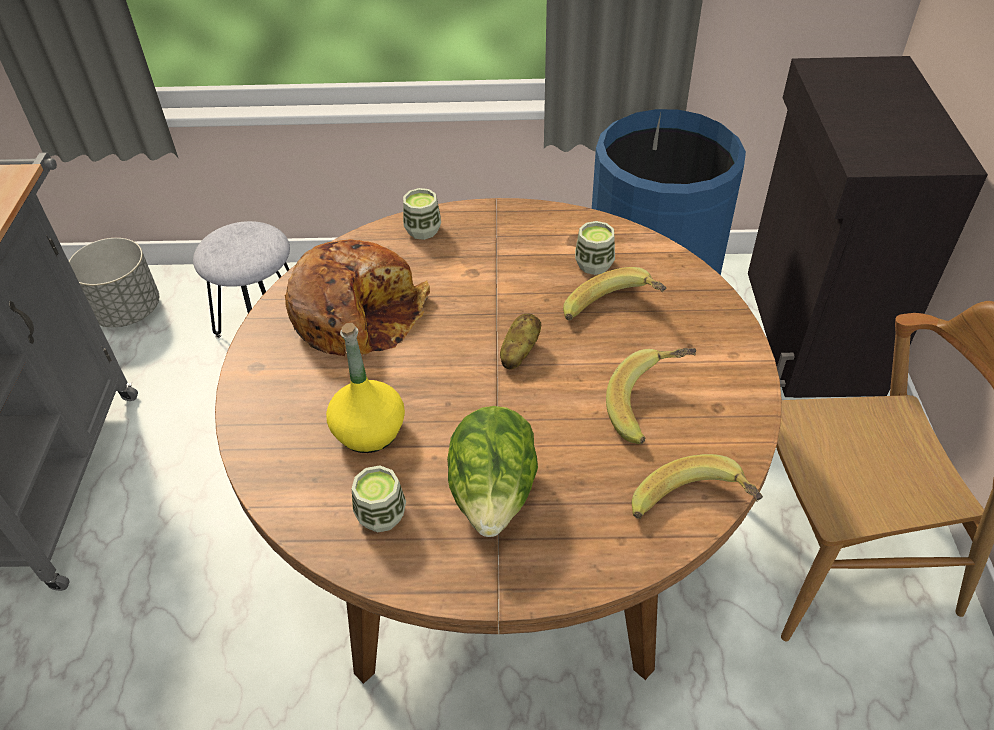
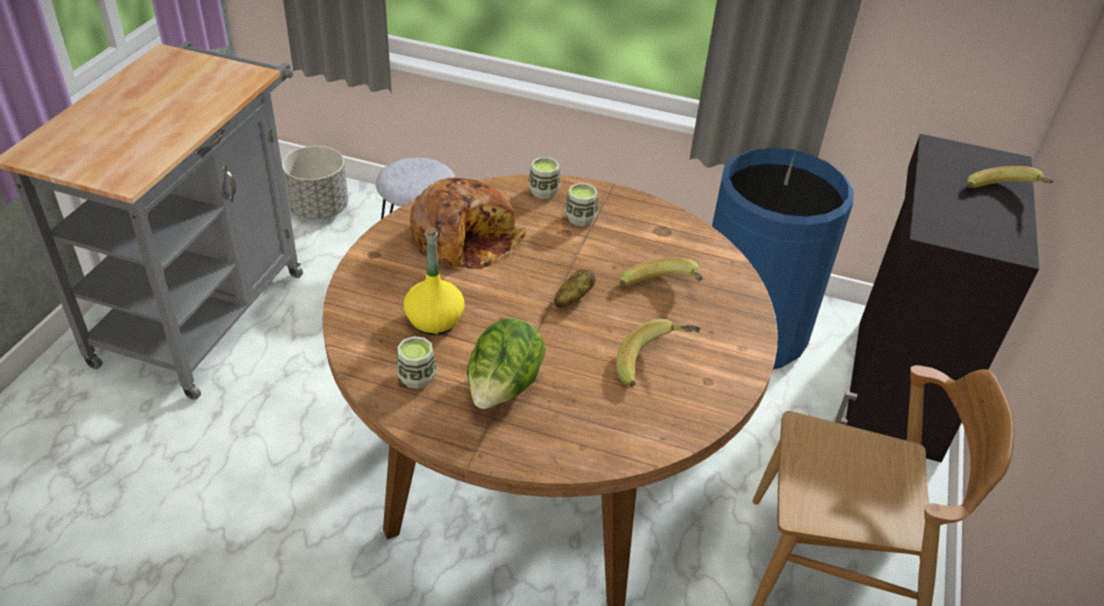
camera: 15 degrees right, 5 degrees down
cup [575,221,615,275] -> cup moved to [565,183,598,226]
banana [632,454,763,519] -> banana moved to [967,166,1054,188]

